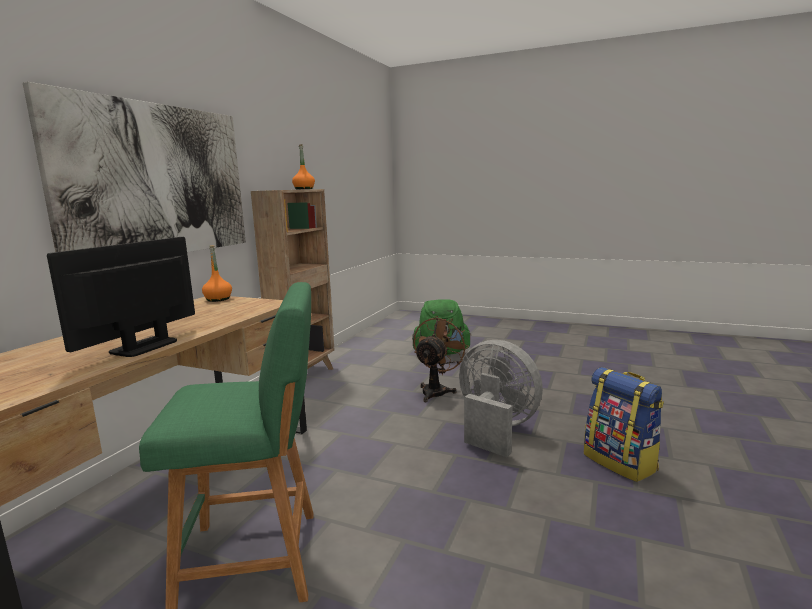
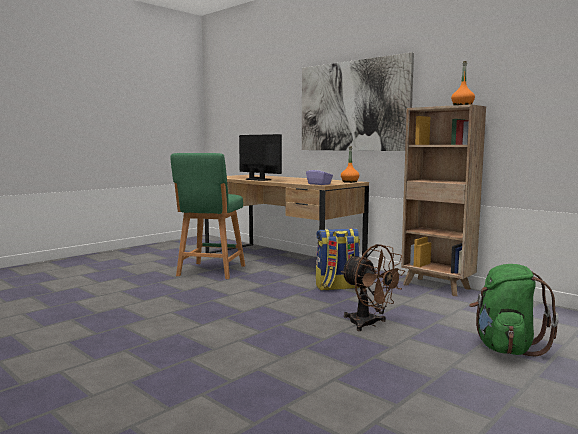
camera: 110 degrees right, 5 degrees down
grey fan [459,340,543,457] -> none
backpack [584,367,664,482] -> backpack moved to [316,229,360,291]
none -> purple tissue box [306,166,333,185]

